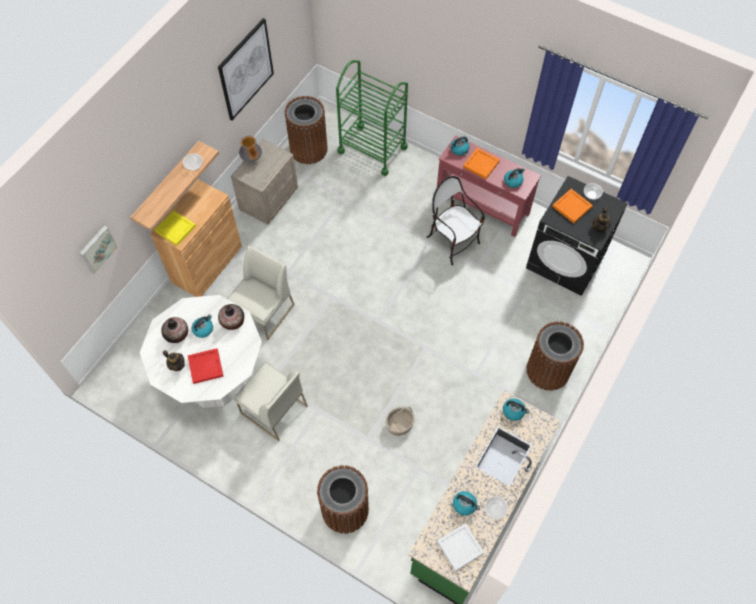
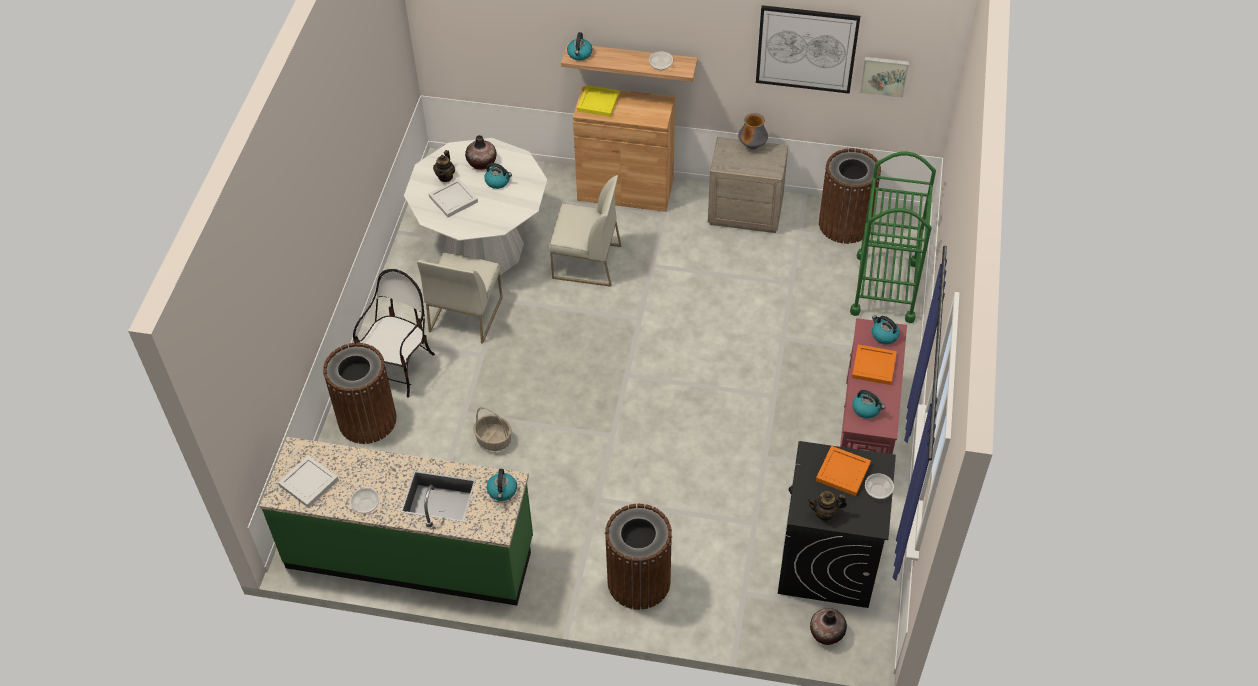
camera: 70 degrees right, 10 degrees down
picture [80,226,118,274] -> picture moved to [860,57,909,98]
red tray [188,348,224,384] -> white tray [429,178,478,218]
vase [218,304,244,330] -> vase moved to [810,608,847,645]
chair [427,176,485,266] -> chair moved to [353,269,435,398]
kettle [453,491,480,516] -> kettle moved to [567,32,592,61]

